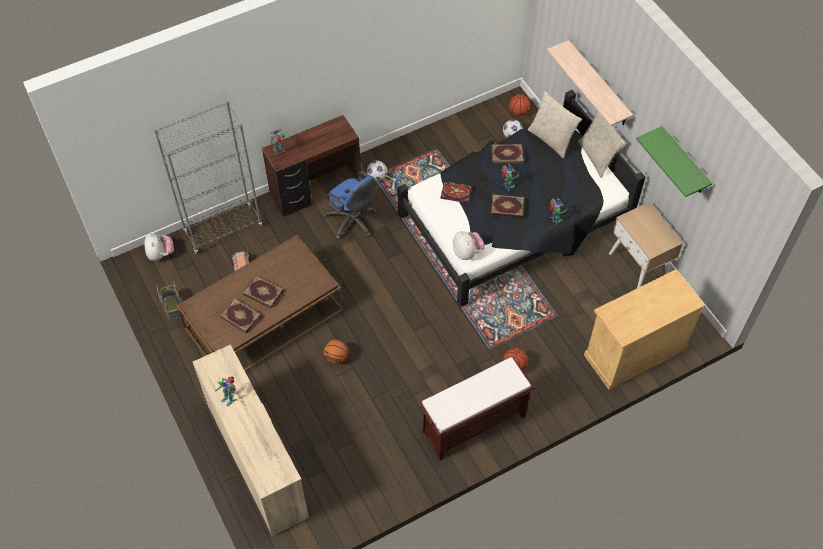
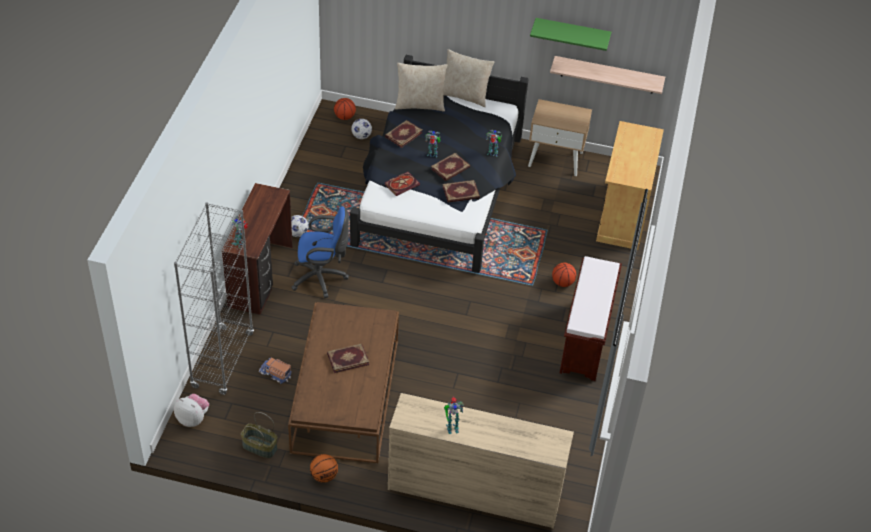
camera: 50 degrees left, 10 degrees down
book [220,298,261,333] -> book moved to [443,180,480,202]
basketball [324,340,349,364] -> basketball moved to [310,454,338,483]
plush toy [453,231,485,260] -> none
shelf [547,40,633,126] -> shelf moved to [550,56,665,94]

